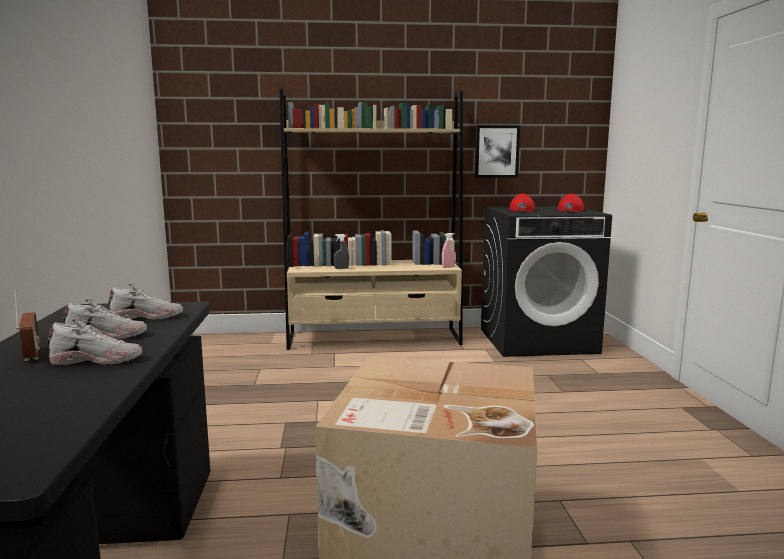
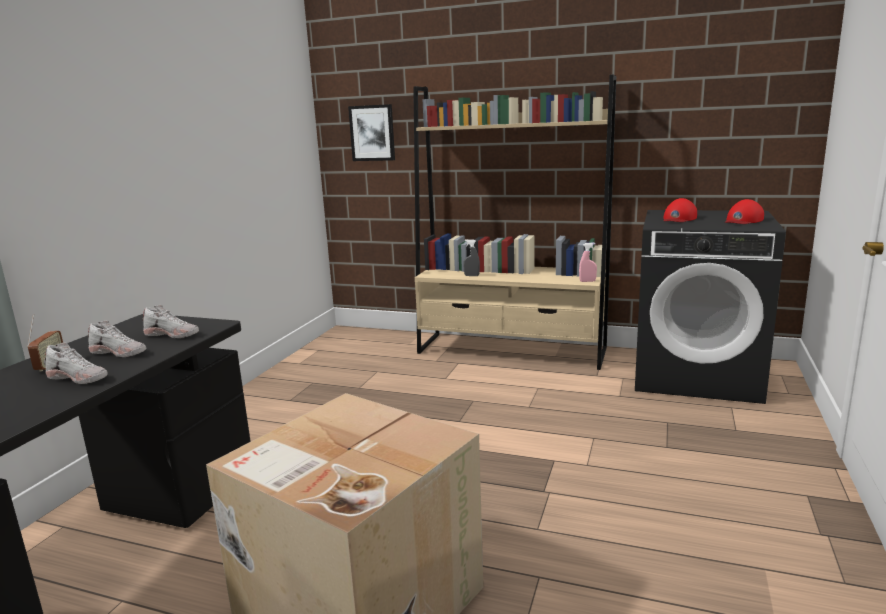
camera: 25 degrees right, 5 degrees up
picture [475,125,520,178] -> picture moved to [348,104,395,161]

